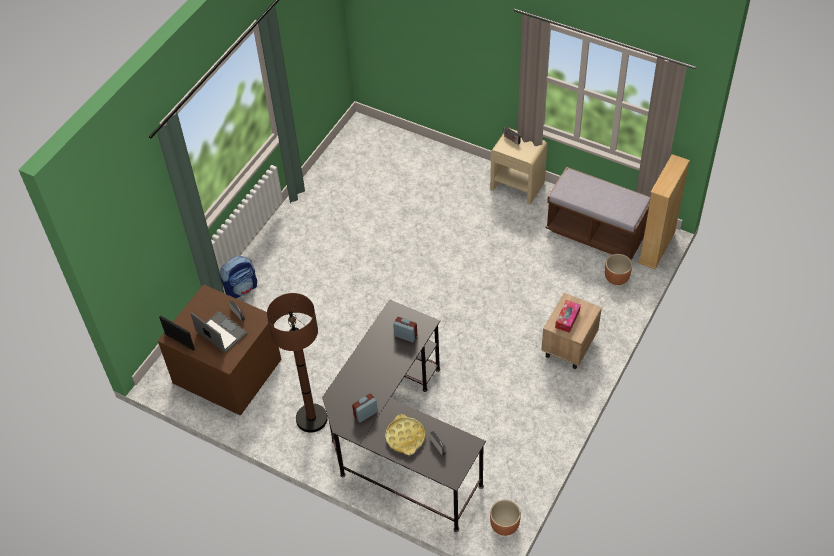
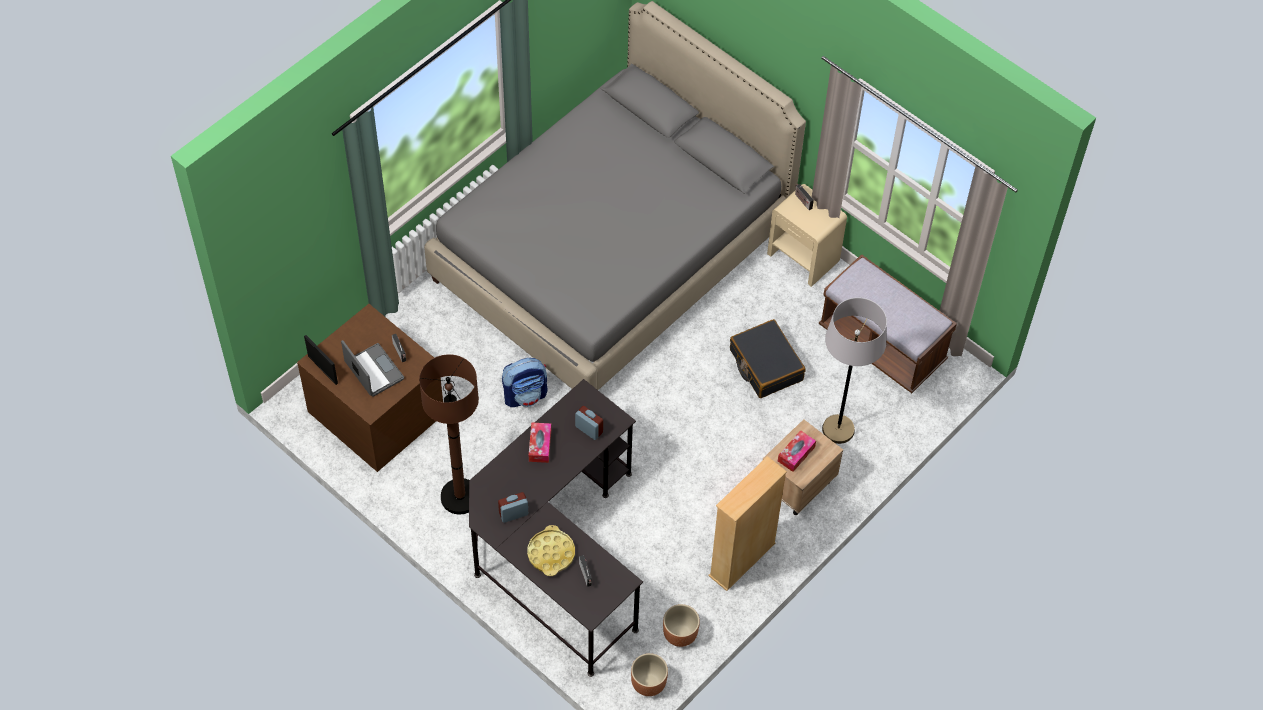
camera: 10 degrees right, 5 degrees up
backpack [220,256,257,298] -> backpack moved to [502,358,548,407]
brown planter [605,254,632,285] -> brown planter moved to [663,604,700,647]
beige bookcase [638,154,690,269] -> beige bookcase moved to [708,456,787,591]
none -> grey bed [424,1,806,390]
none -> tissue box [529,422,551,463]
none -> black suitcase [730,319,805,398]
none -> grey floor lamp [822,297,887,444]

